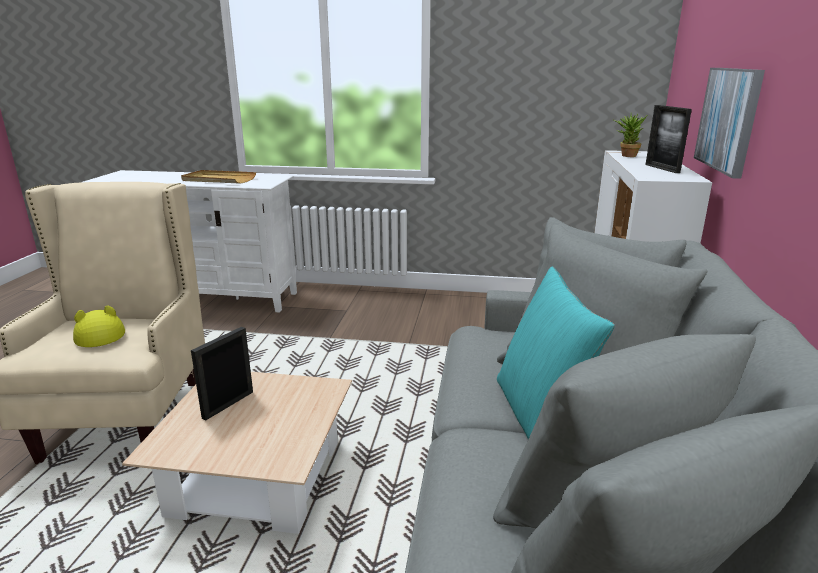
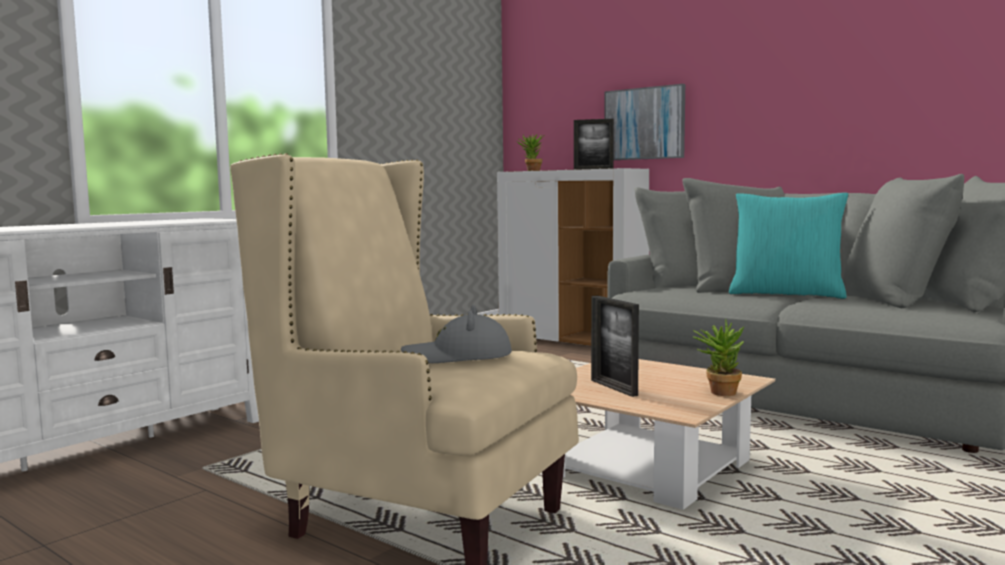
camera: 60 degrees left, 15 degrees down
yellow hat [73,305,125,347] -> grey hat [401,305,512,363]
beige tray [181,170,256,184] -> none
none -> potted plant [693,319,745,396]

